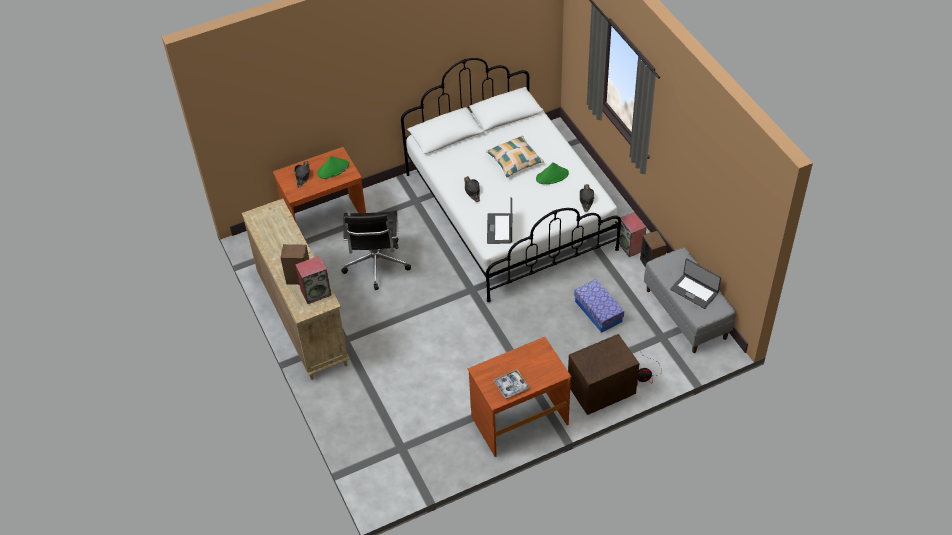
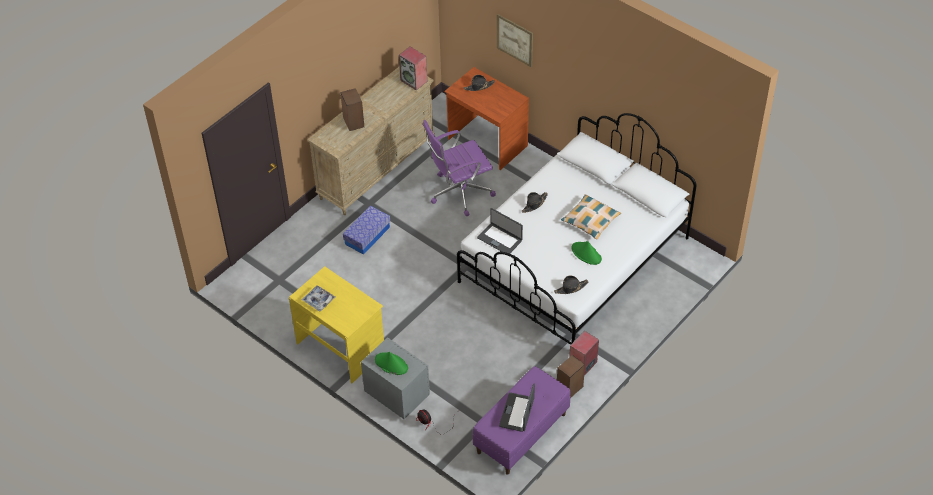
camera: 65 degrees right, 0 degrees up
speaker [295,256,331,304] -> speaker moved to [399,47,427,90]
green hat [317,156,349,179] -> green hat moved to [375,352,408,375]
black office chair [341,211,411,290] -> purple office chair [423,120,496,216]
brown desk [468,337,572,457] -> yellow desk [289,266,384,383]
laptop [487,197,512,244] -> laptop turned 120 degrees counterclockwise [477,208,523,254]
brown nightstand [568,334,639,415] -> grey nightstand [361,337,430,419]
storage box [574,279,624,333] -> storage box moved to [343,206,390,255]
grey bench [644,247,736,353] -> purple bench [473,366,571,475]
none -> picture [497,14,533,67]

